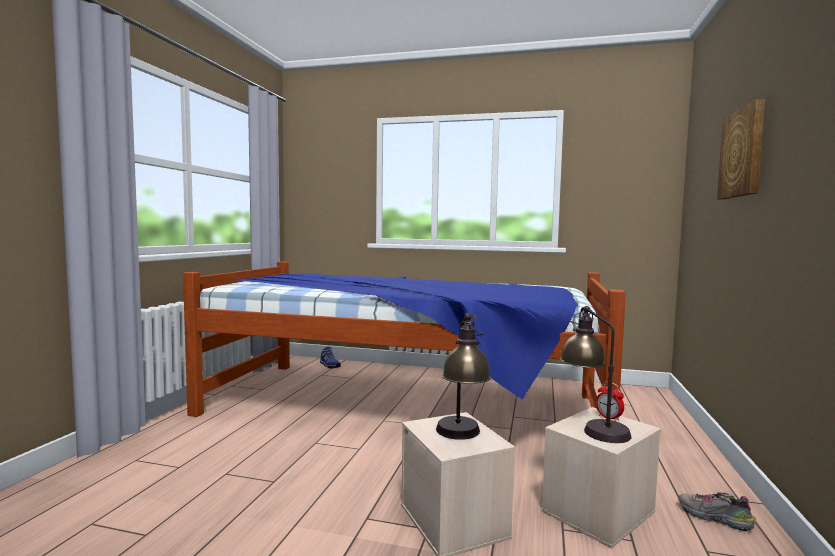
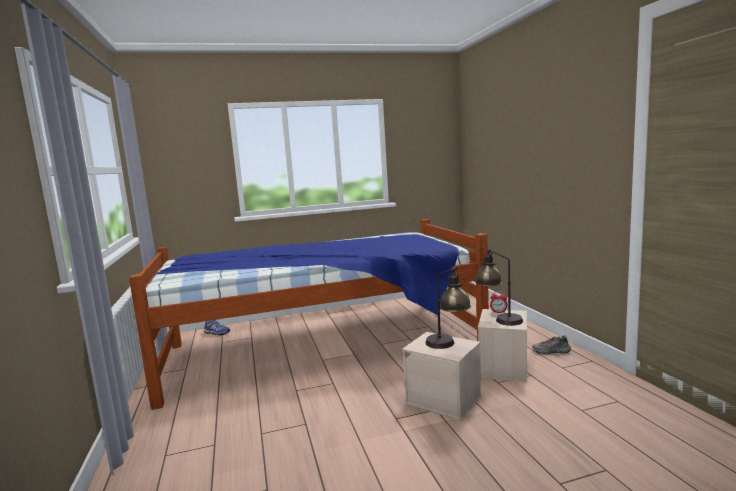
camera: 30 degrees left, 5 degrees up
picture [717,99,765,200] -> none

